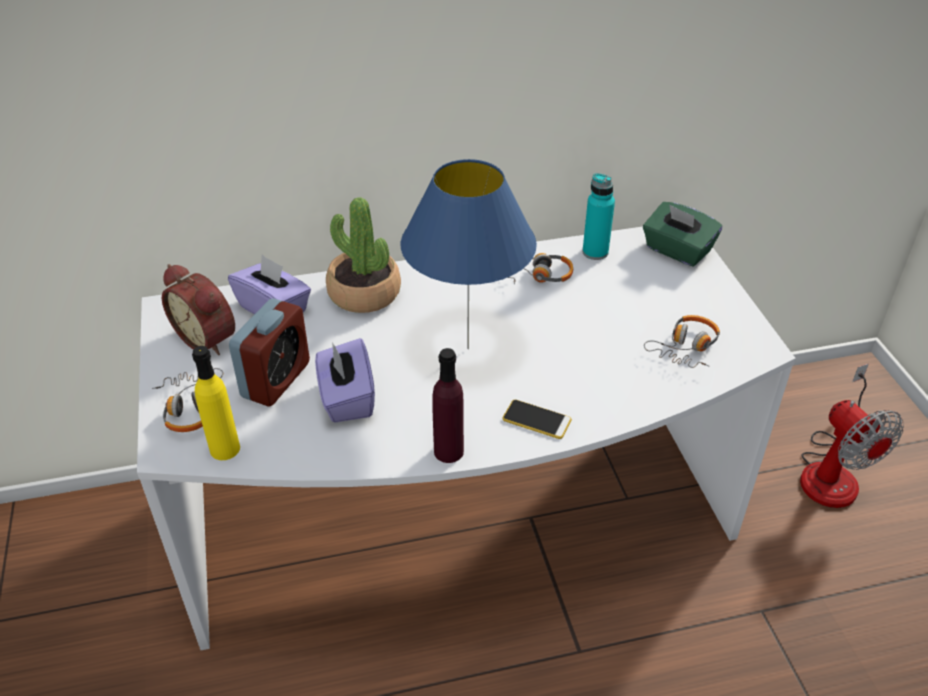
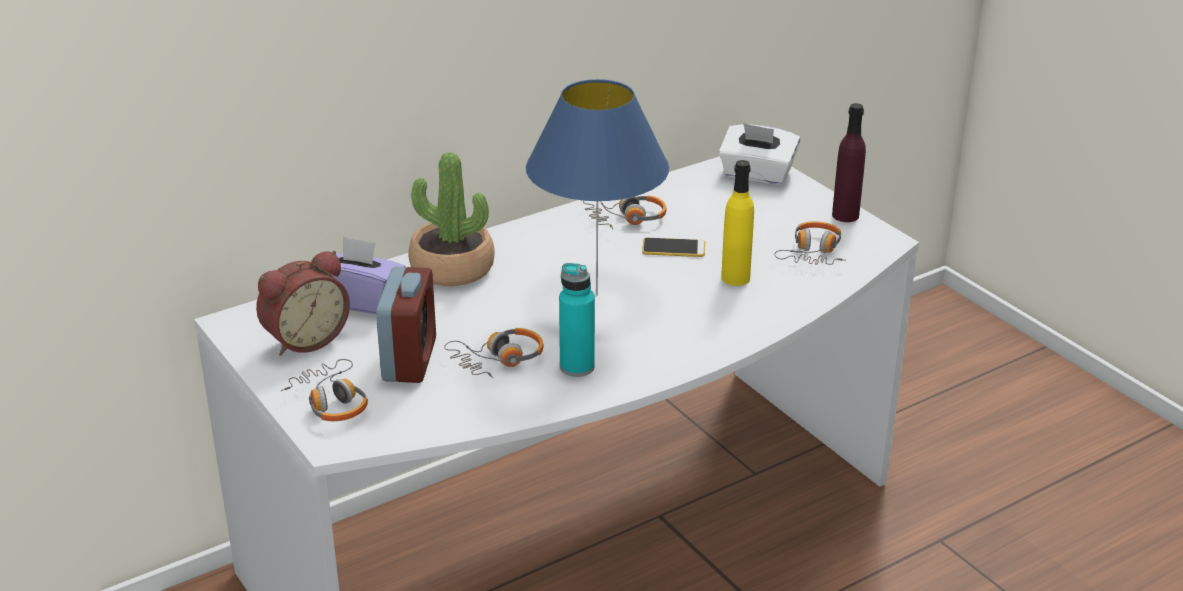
camera: 20 degrees left, 10 degrees down
alarm clock [162,264,235,355] -> alarm clock turned 60 degrees counterclockwise [256,251,350,356]
yellow bottle [192,346,240,460] -> yellow bottle moved to [721,160,754,286]
purple tissue box [315,338,375,423] -> headphones [444,328,544,378]
purple bottle [432,348,464,463] -> purple bottle moved to [832,103,866,222]
phone [502,400,572,439] -> phone moved to [642,238,705,257]
turquoise bottle [582,173,615,260] -> turquoise bottle moved to [559,263,595,377]
green tissue box [643,202,722,267] -> white tissue box [719,123,800,185]
fan [800,363,904,508] -> none

